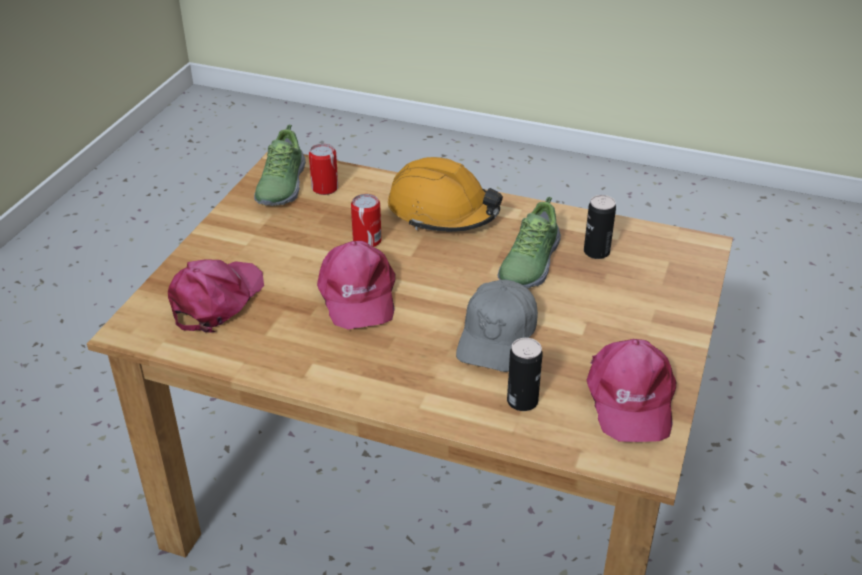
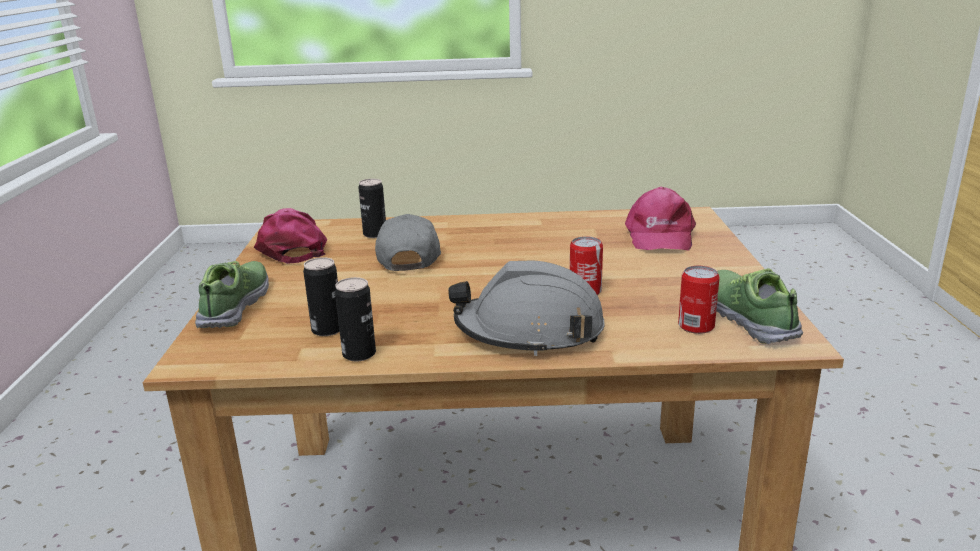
camera: 160 degrees right, 15 degrees down
pink cap [317,241,396,330] -> none
orange hard hat [388,157,503,232] -> grey hard hat [448,260,605,356]
shoe [498,197,561,288] -> shoe moved to [195,261,269,328]
none -> can [335,277,376,361]

